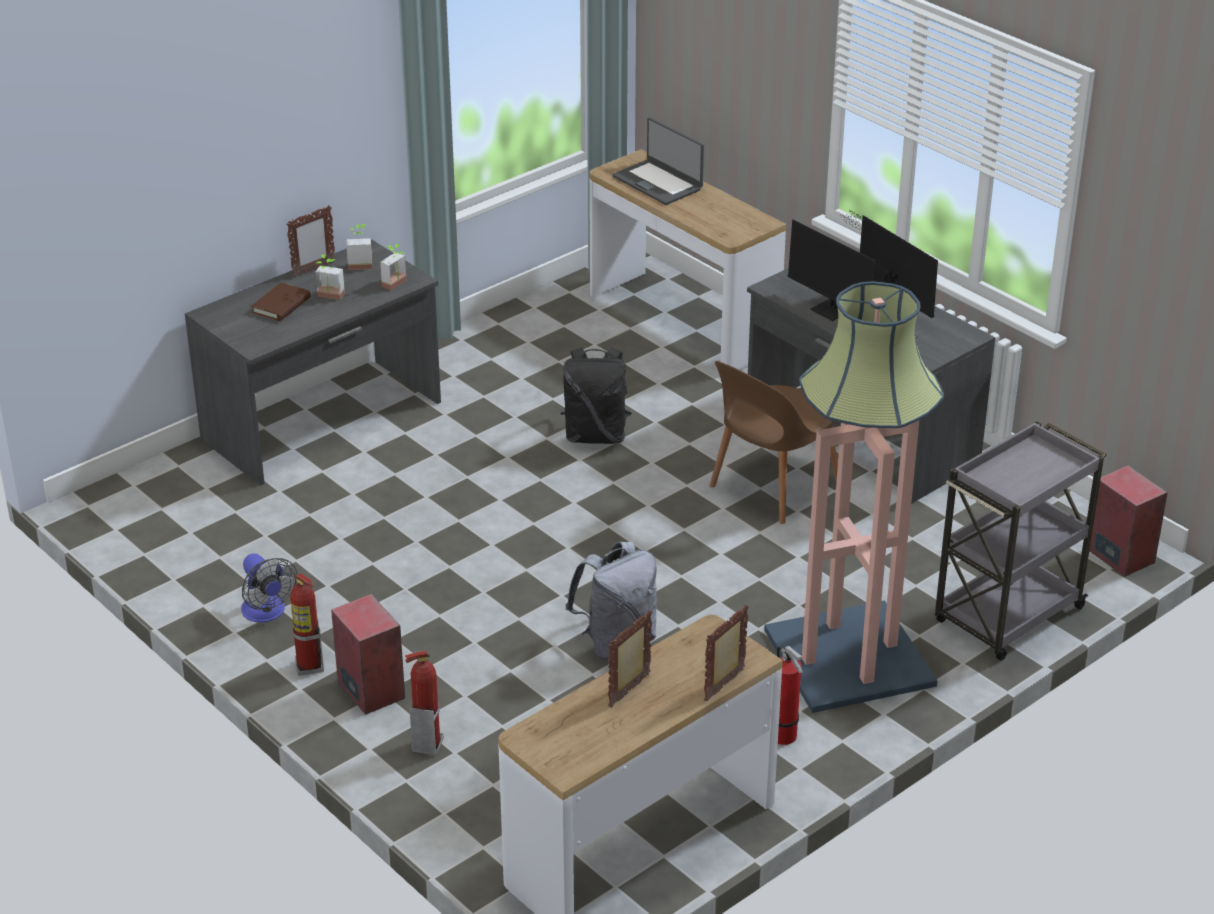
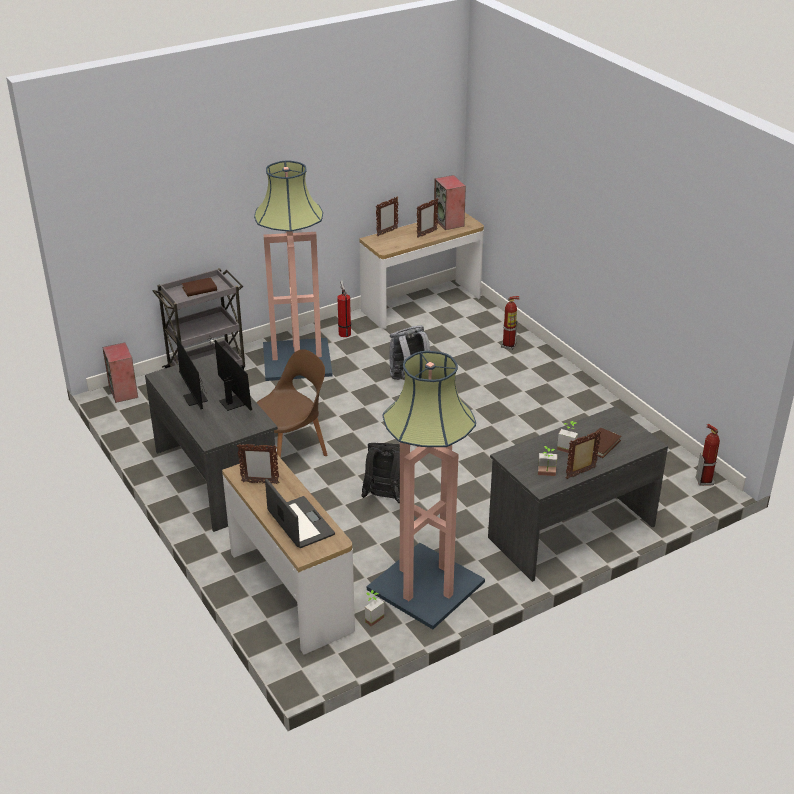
camera: 170 degrees left, 0 degrees up
fan [241,553,297,623] -> none
fire extinguisher [290,573,324,676] -> fire extinguisher moved to [696,424,720,486]
speaker [331,594,405,715] -> speaker moved to [434,175,466,230]
potted plant [380,244,407,290] -> potted plant moved to [365,590,384,627]
none -> brown book [182,277,217,297]
none -> picture frame [237,444,279,484]
none -> floor lamp [367,351,485,629]

